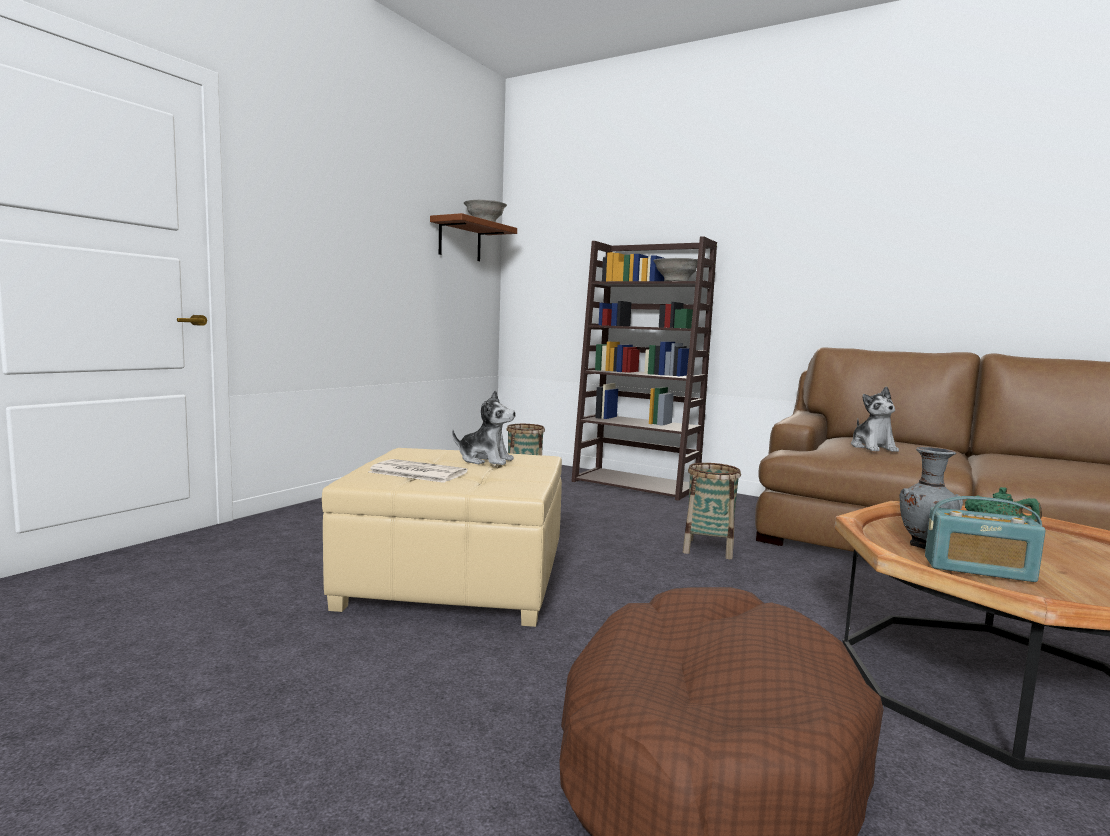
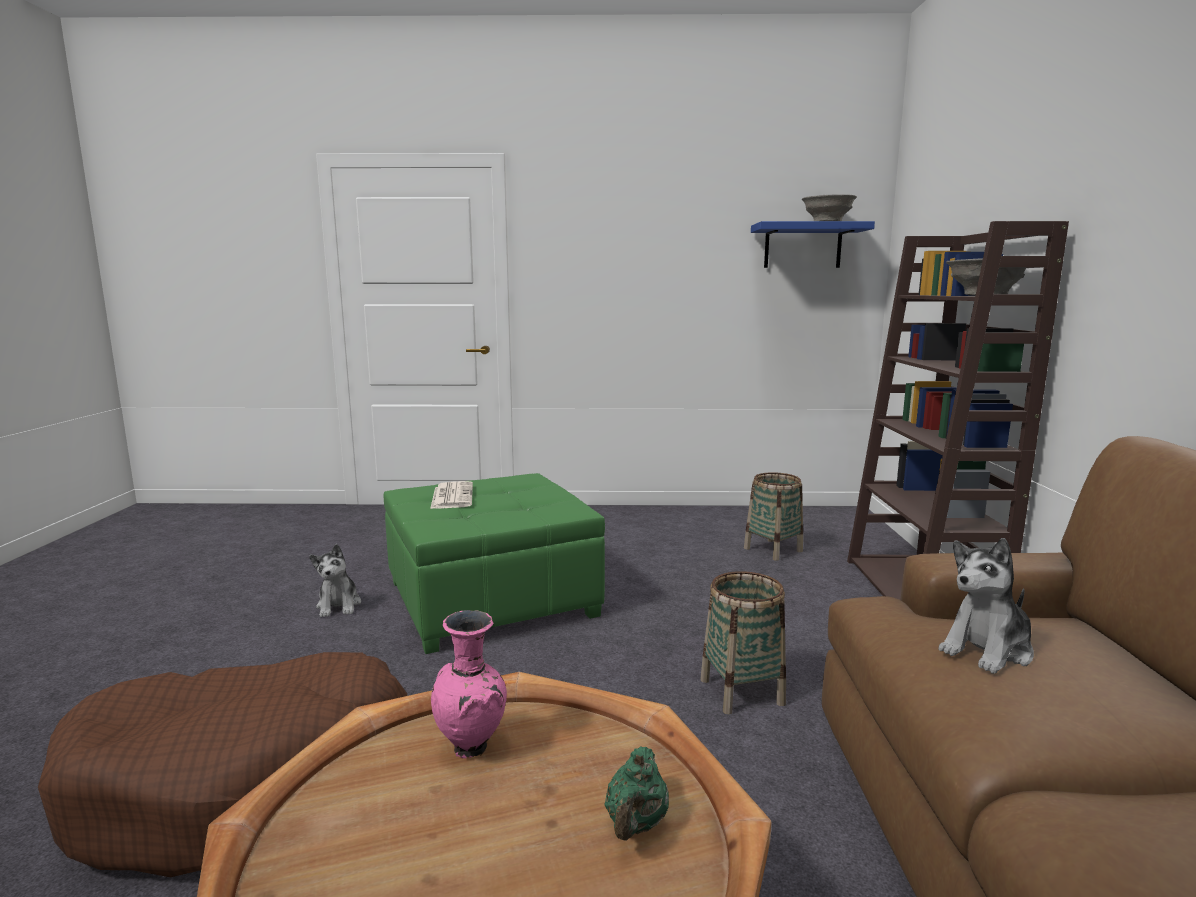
camera: 60 degrees right, 5 degrees up
beige ottoman [322,448,562,627] -> green ottoman [384,473,605,654]
brown shelf [430,213,517,261] -> blue shelf [751,221,875,268]
plush toy [452,390,516,465] -> plush toy moved to [309,544,361,617]
grey vase [900,447,963,549] -> pink vase [431,610,507,758]
radio [925,496,1046,582] -> none

